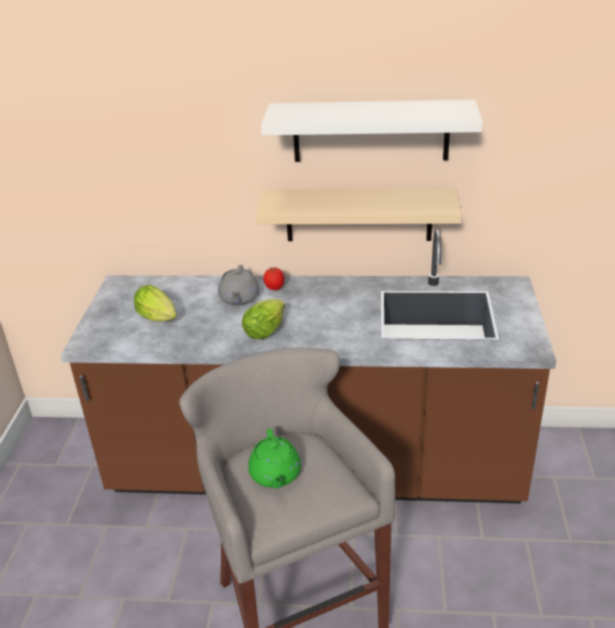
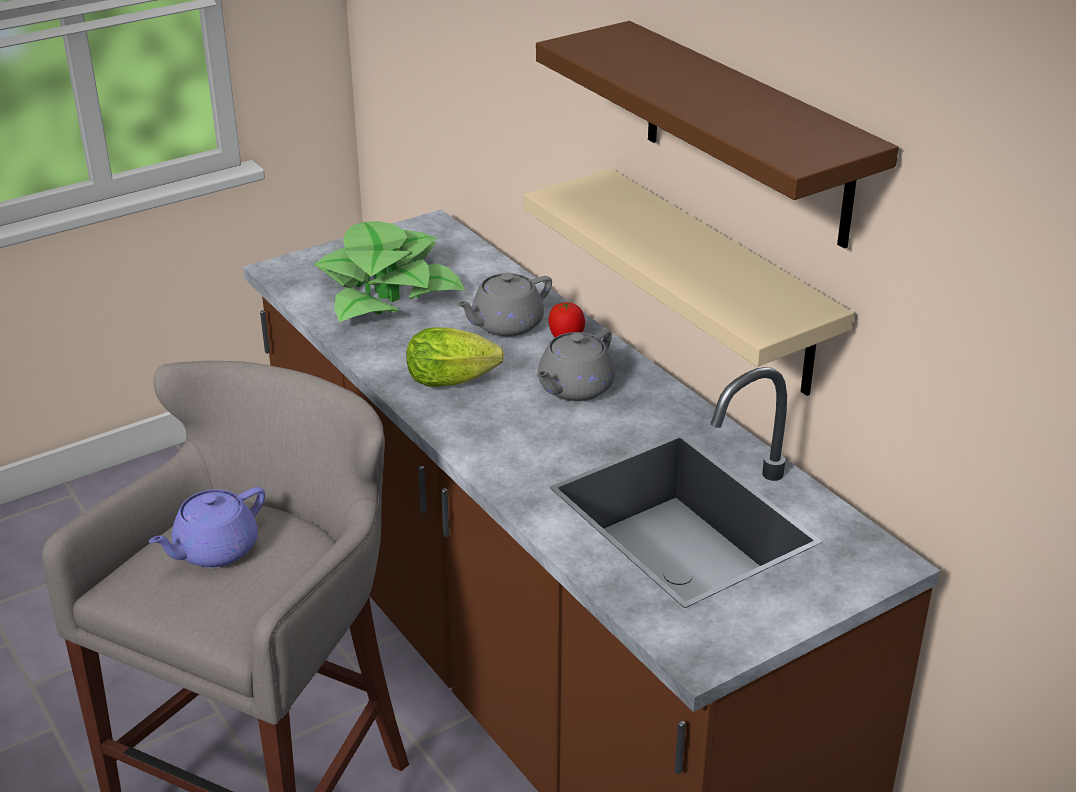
camera: 50 degrees right, 0 degrees up
lettuce [134,285,177,322] -> potted plant [313,221,465,322]
green teapot [248,428,301,489] -> purple teapot [149,487,265,568]
white shelf [261,100,483,162] -> brown shelf [536,21,899,249]
none -> grey teapot [537,329,615,402]

